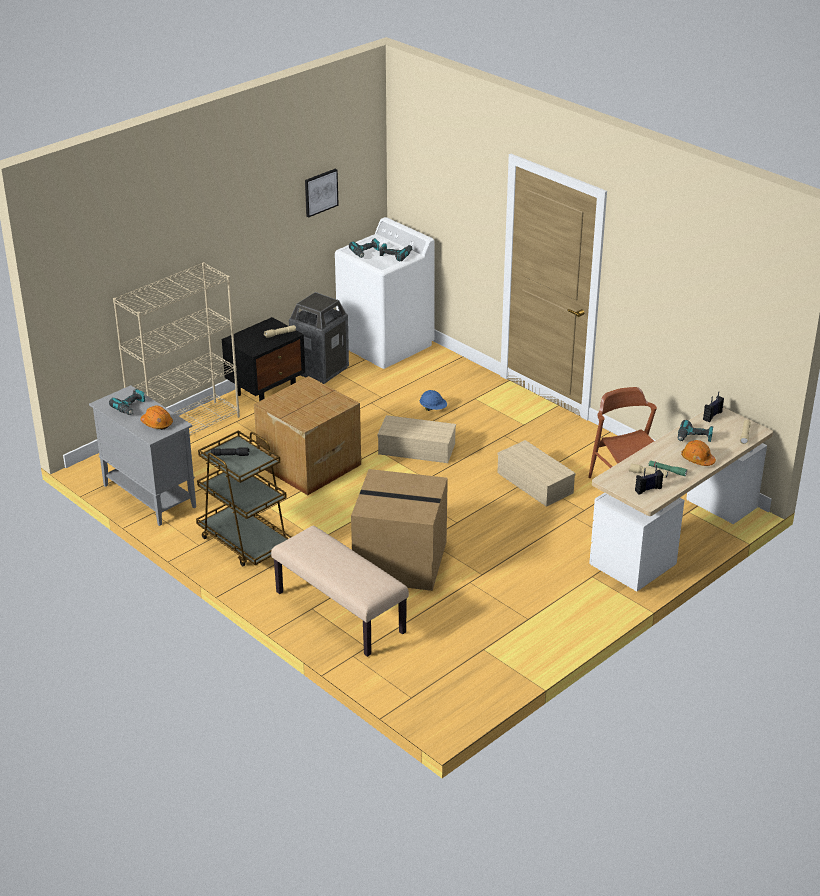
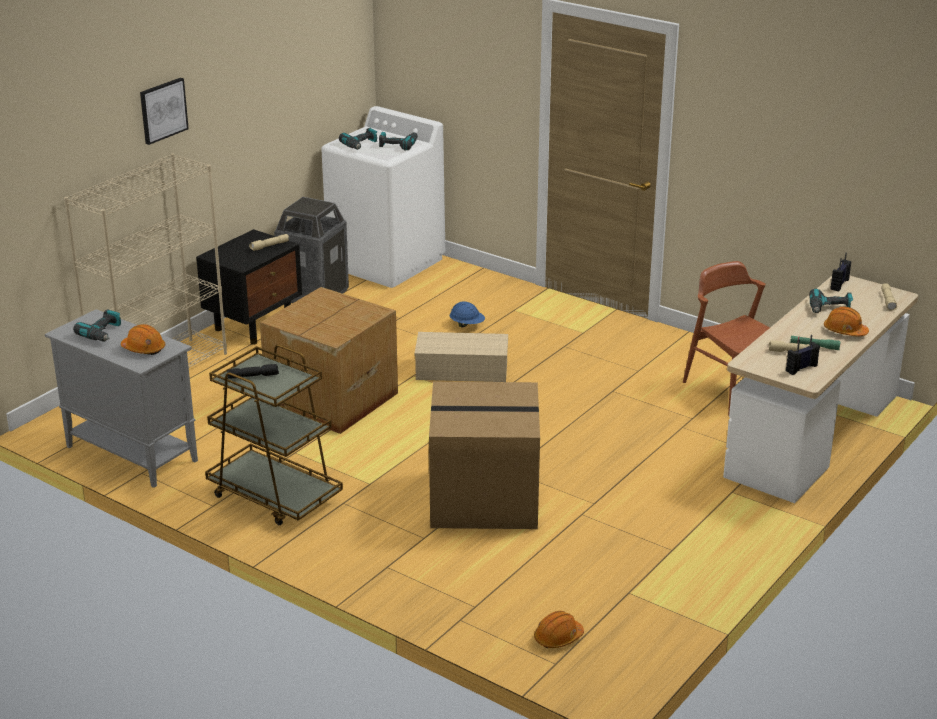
camera: 10 degrees left, 5 degrees down
beige bench [271,526,409,657] -> none
picture [305,169,339,218] -> picture moved to [140,78,189,145]
beige storage box [497,440,576,507] -> none
none -> orange hard hat [534,611,584,649]

